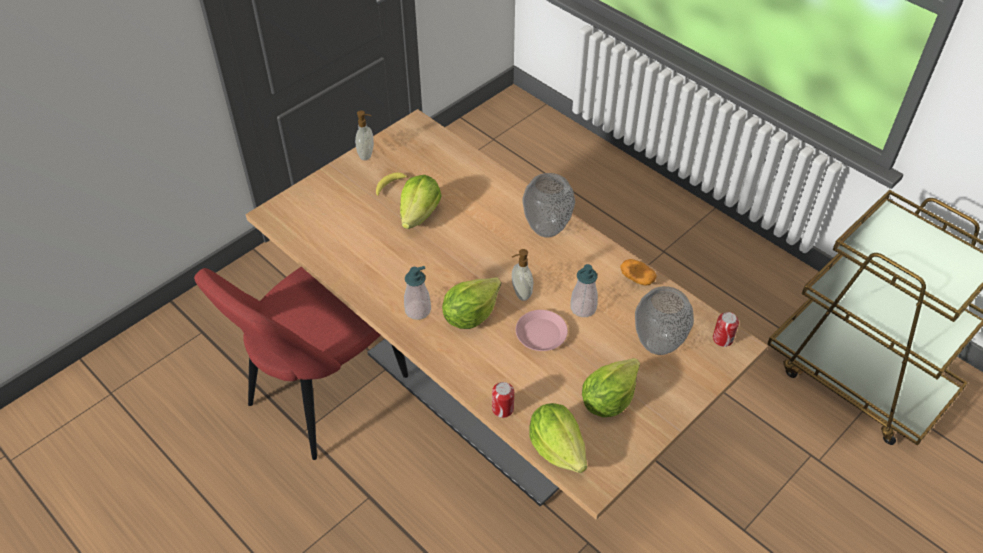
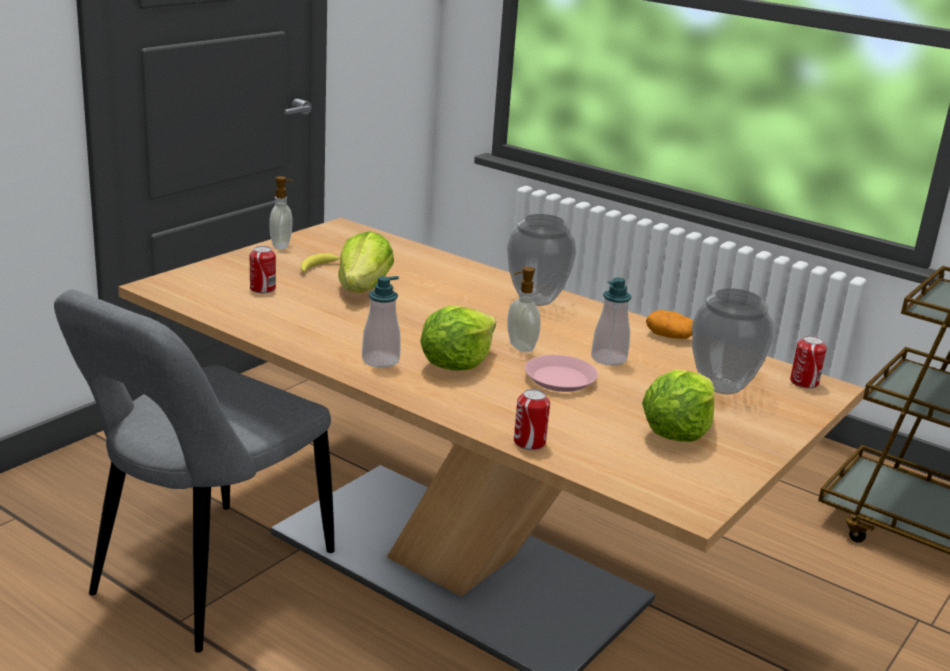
camera: 10 degrees left, 25 degrees down
red chair [194,267,408,460] -> grey chair [54,290,335,653]
lettuce [530,403,587,473] -> none
none -> can [250,246,276,293]

